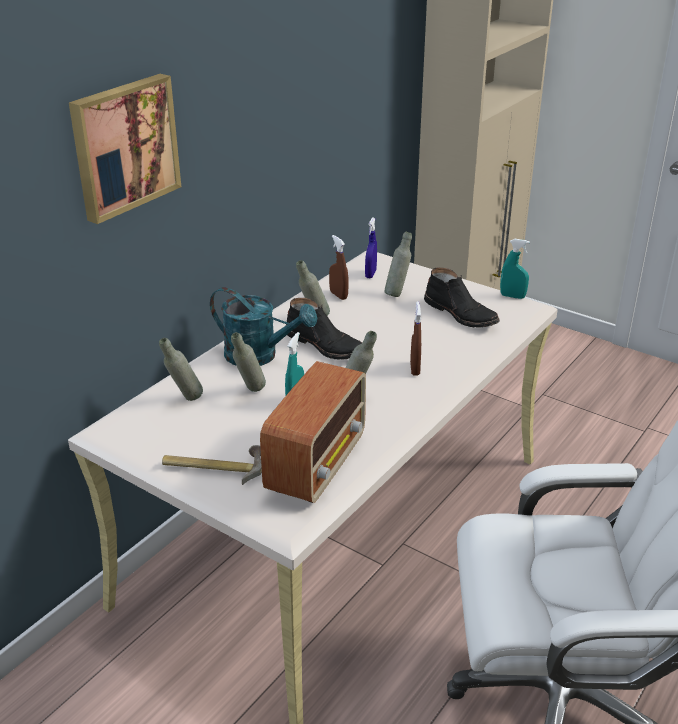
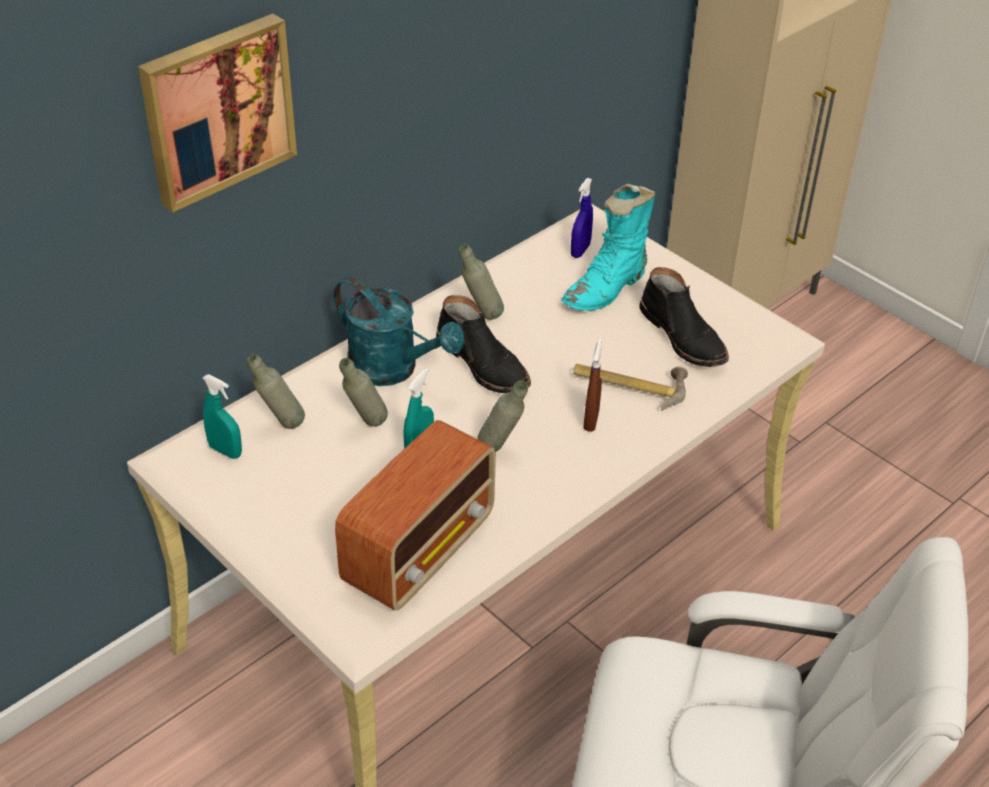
camera: 10 degrees right, 10 degrees up
hammer [162,445,262,485] -> hammer moved to [573,364,688,411]
brown spray bottle [329,235,349,300] -> none
grey bottle [384,232,412,297] -> turquoise boot [561,183,656,311]
turquoise spray bottle [500,239,530,299] -> turquoise spray bottle moved to [203,375,242,459]

